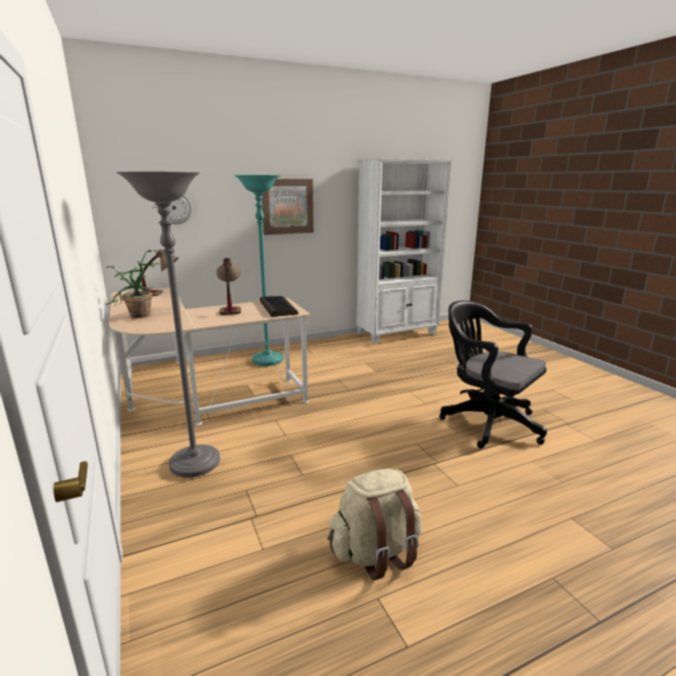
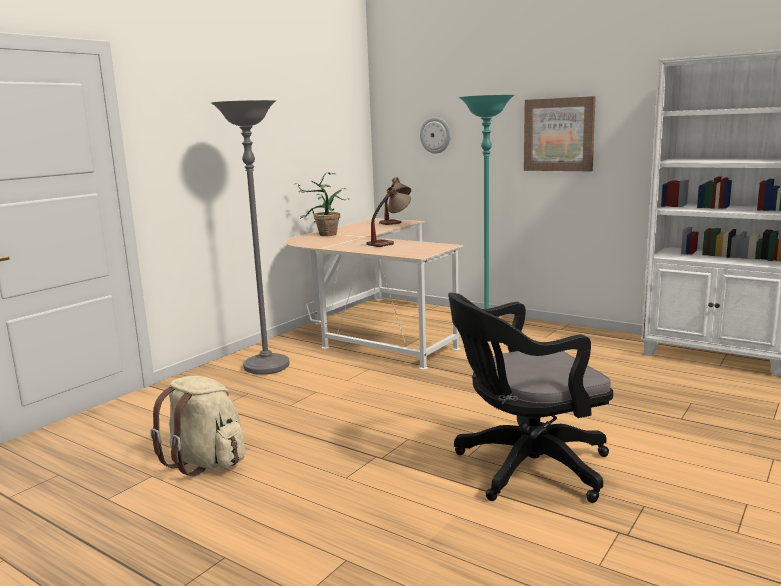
camera: 60 degrees right, 5 degrees down
keyboard [260,296,298,317] -> none
black office chair [439,301,547,449] -> black office chair turned 120 degrees counterclockwise [448,293,613,503]

